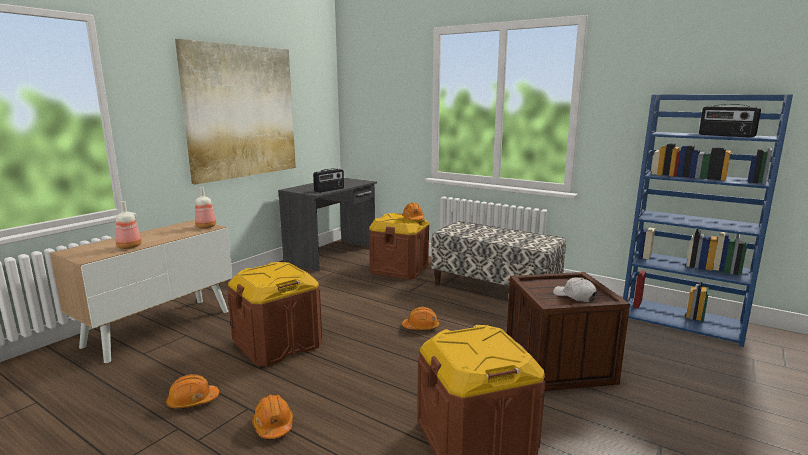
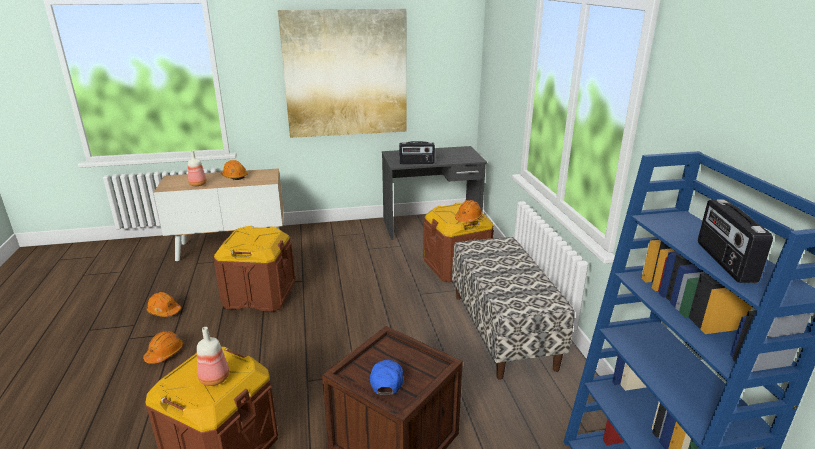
camera: 45 degrees right, 10 degrees up
bottle [195,187,216,228] -> bottle moved to [197,327,229,386]
orange hard hat [402,307,439,330] -> orange hard hat moved to [221,160,247,180]
white cap [553,277,597,302] -> blue cap [370,360,403,395]

